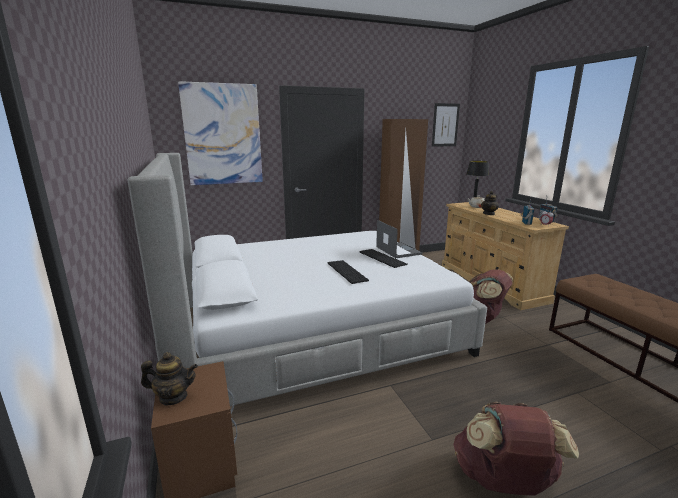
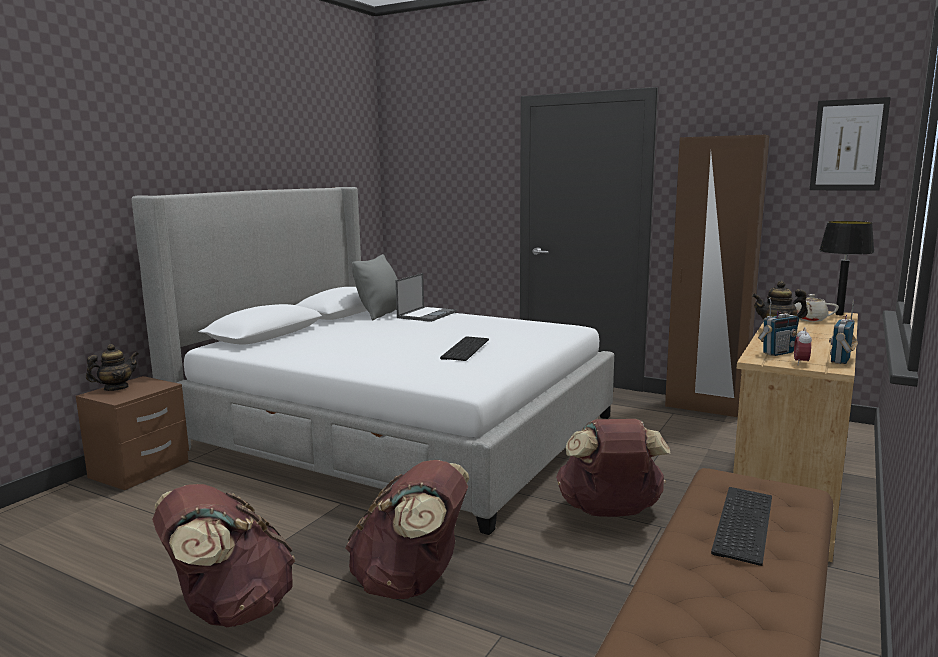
camera: 50 degrees right, 5 degrees down
teapot [141,352,198,405] -> teapot turned 90 degrees counterclockwise [86,344,138,391]
picture [178,81,263,185] -> none
keyboard [328,260,369,284] -> keyboard moved to [711,487,772,566]
laptop [376,220,423,258] -> laptop moved to [396,273,457,322]
none -> brown backpack [345,460,470,599]
none -> grey pillow [352,254,398,320]

